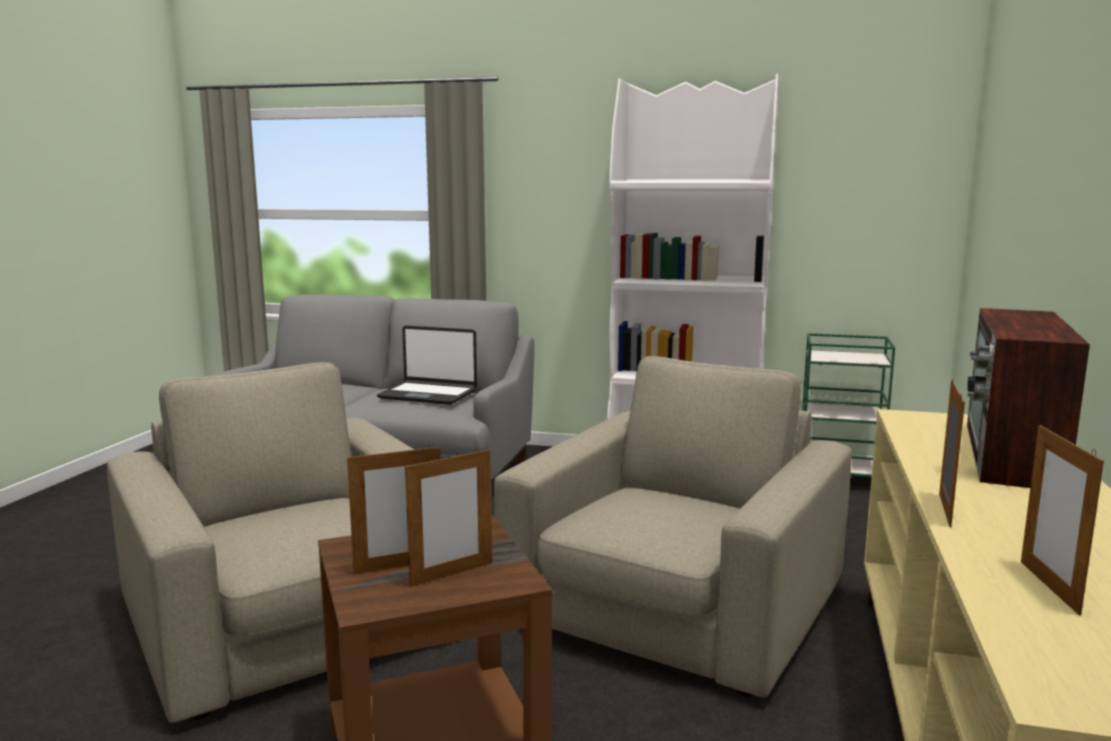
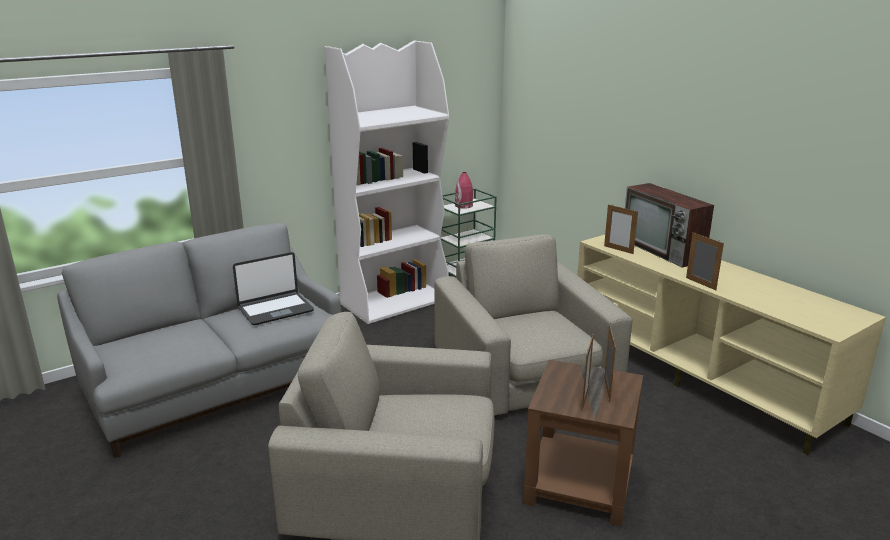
camera: 50 degrees left, 10 degrees up
picture frame [1021,425,1104,616] -> picture frame moved to [604,205,638,254]
none -> red vase [455,172,473,209]

